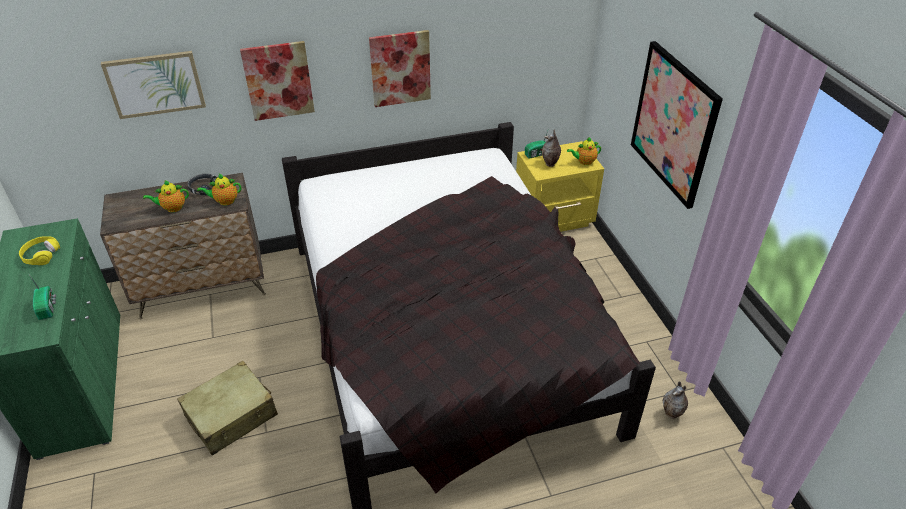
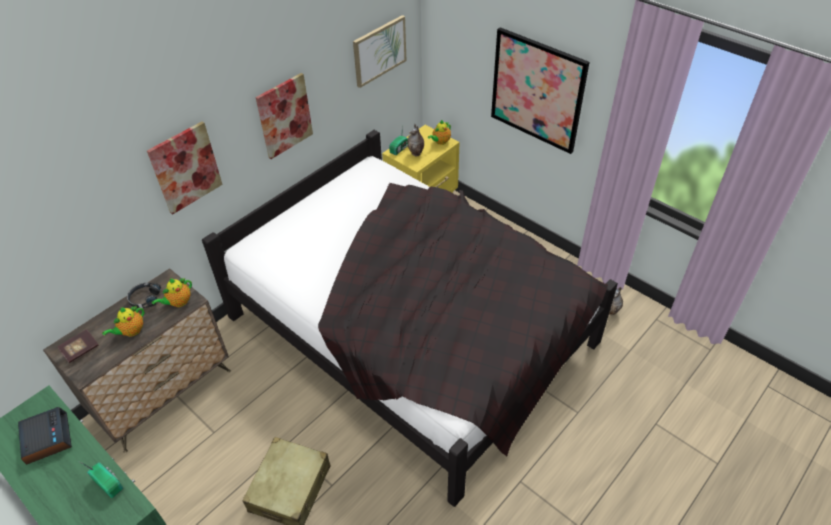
camera: 30 degrees left, 5 degrees up
yellow headphones [19,236,60,265] -> alarm clock [18,407,72,465]
picture [101,51,206,119] -> picture moved to [353,15,407,88]
none -> book [57,329,99,363]

